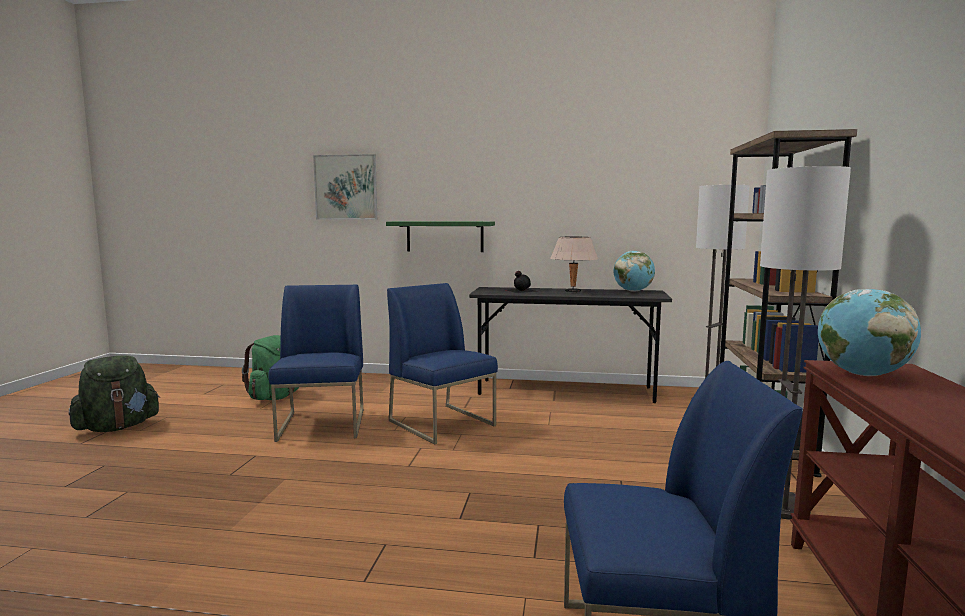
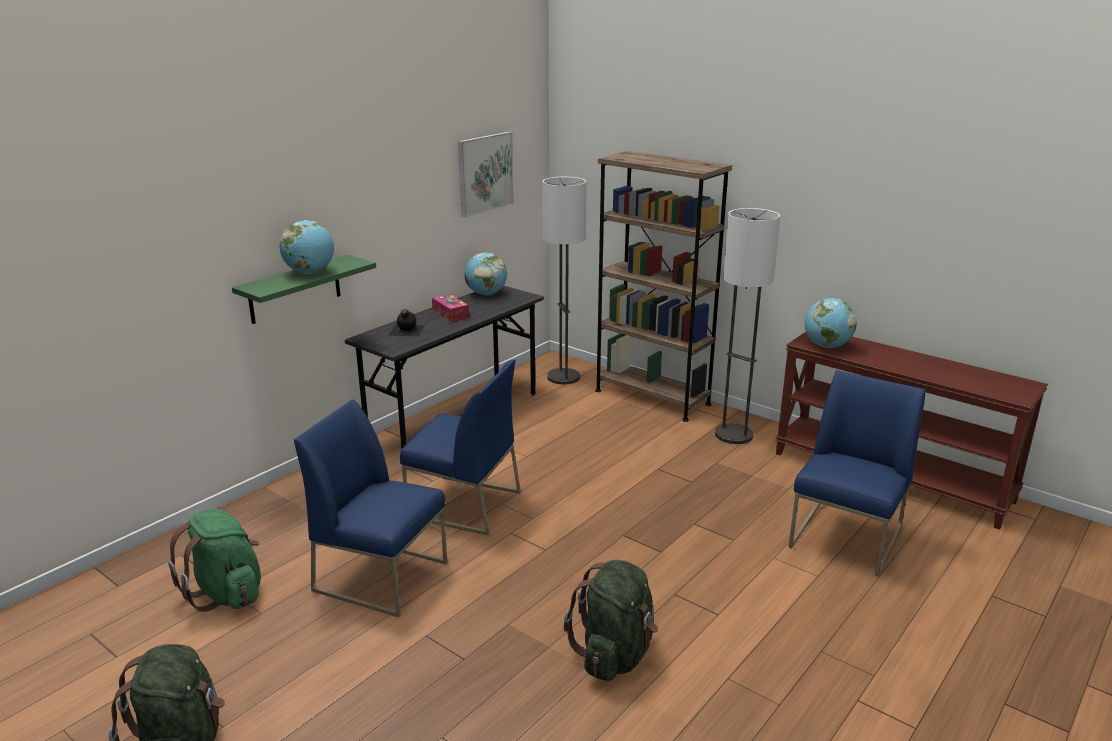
camera: 60 degrees left, 15 degrees up
picture [313,154,377,219] -> picture moved to [458,132,514,217]
blue chair [387,283,498,444] -> blue chair turned 150 degrees counterclockwise [400,360,521,535]
beige table lamp [550,237,598,293] -> tissue box [432,294,469,322]
none -> globe [280,220,334,274]
none -> green backpack [564,560,658,681]

